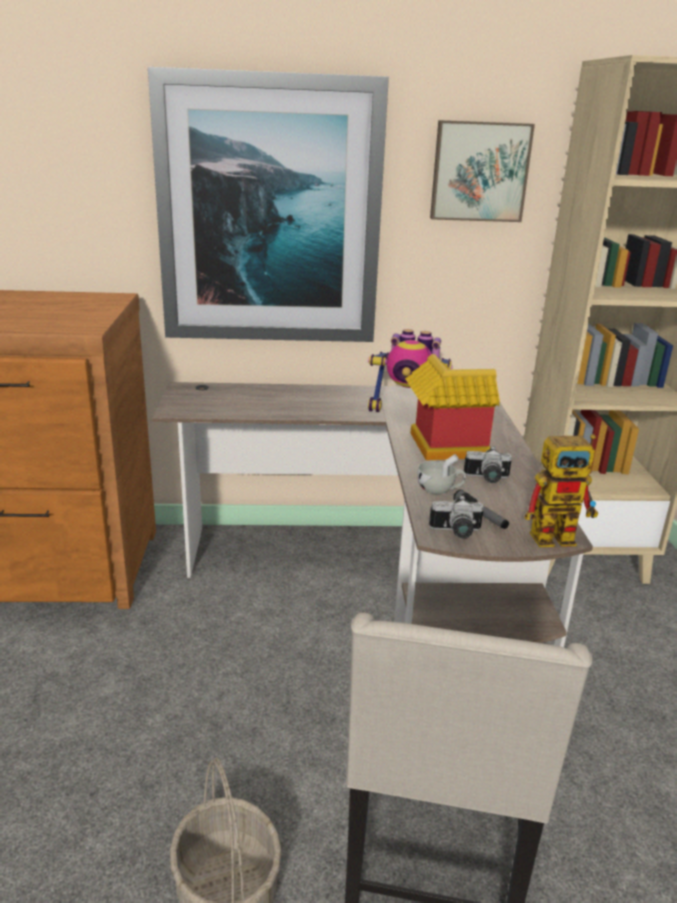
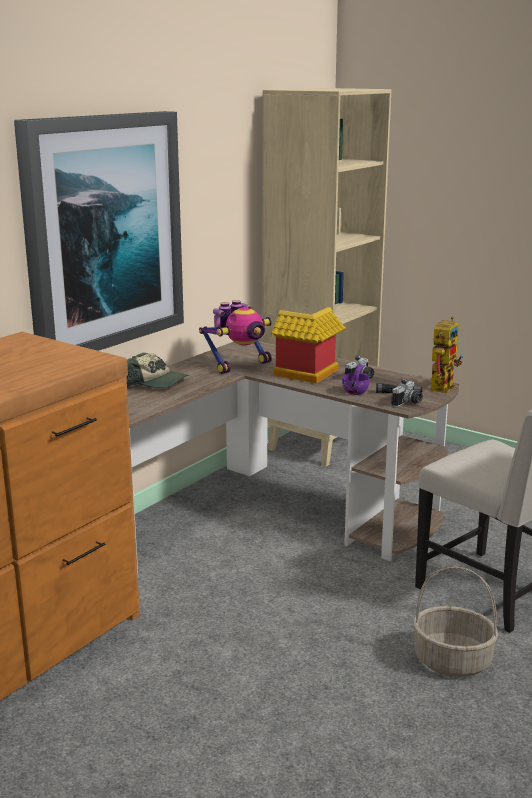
camera: 50 degrees left, 5 degrees down
white cup [417,454,466,494] -> purple cup [342,364,369,395]
picture [430,120,535,222] -> none
none -> cap [127,353,189,388]

